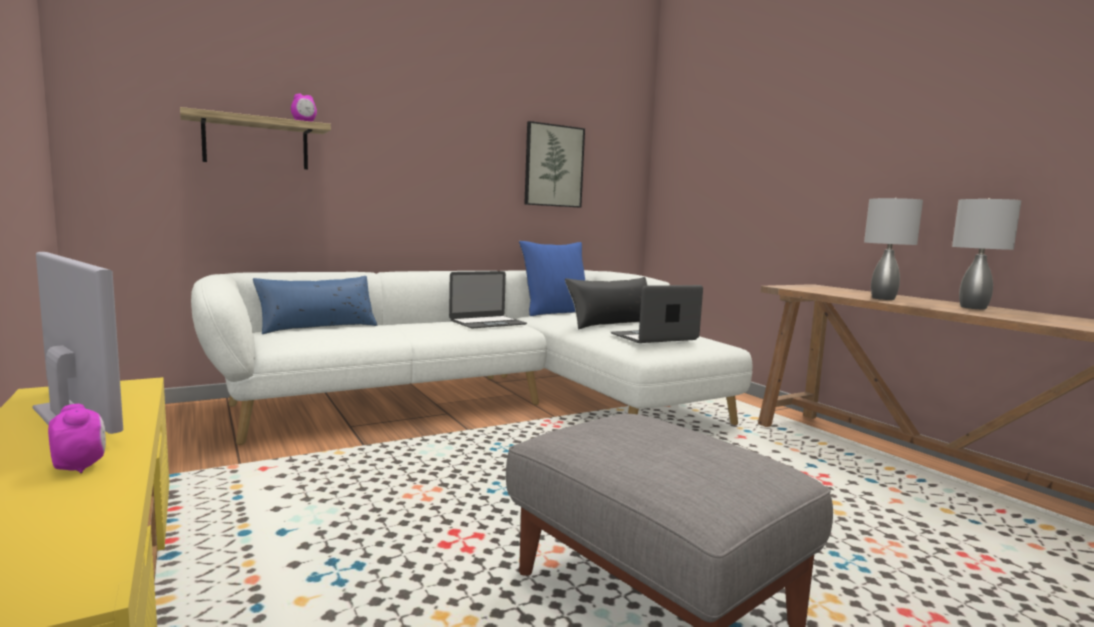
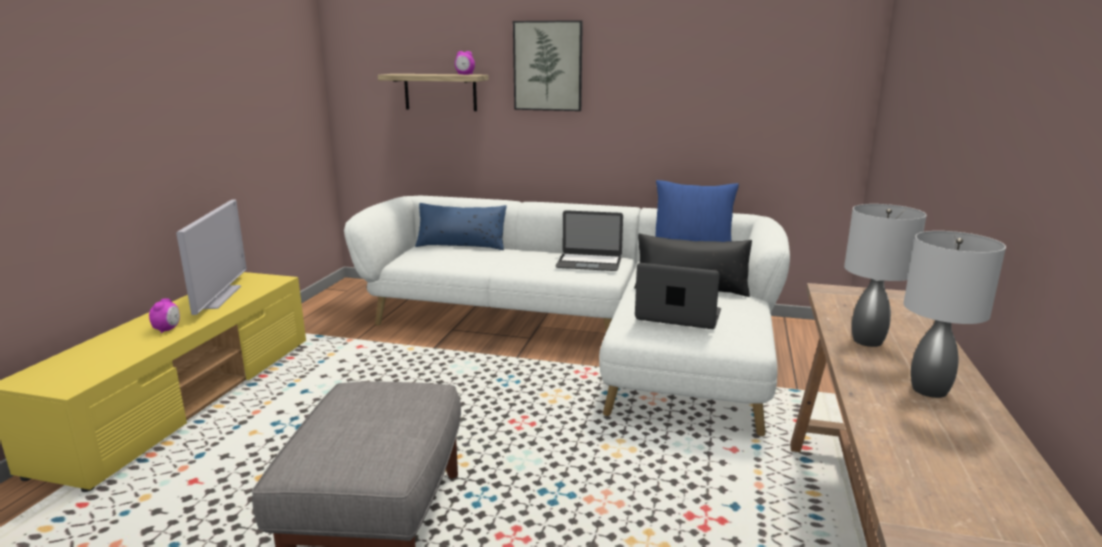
camera: 45 degrees right, 10 degrees up
picture [524,121,585,208] -> picture moved to [513,20,583,111]

